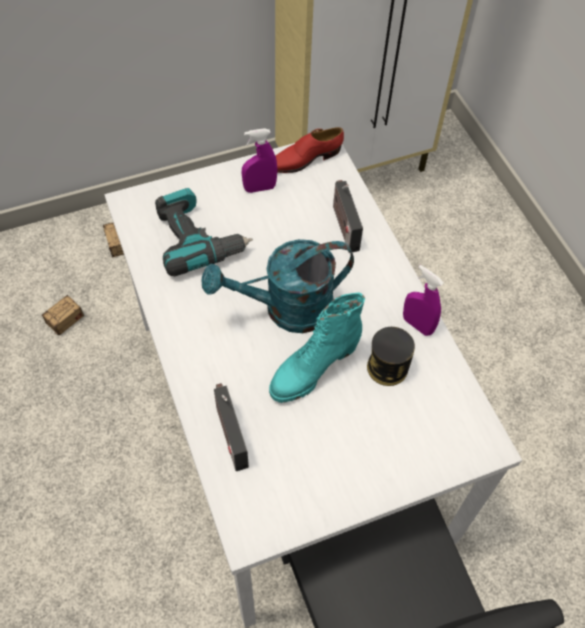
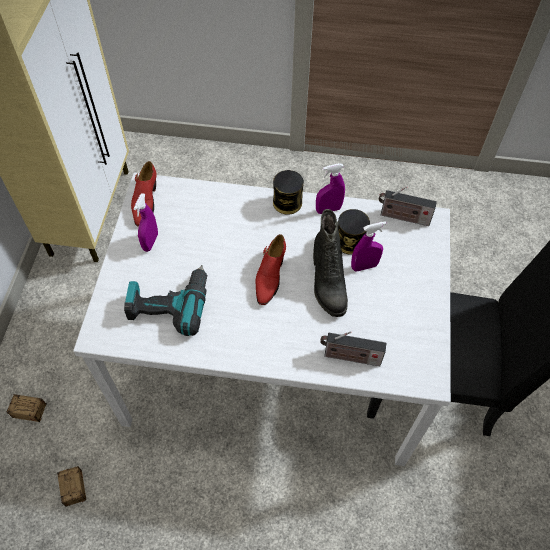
camera: 60 degrees left, 0 degrees up
turquoise watering can [202,239,354,333] -> red shoe [255,234,286,305]
turquoise boot [269,293,365,403] -> black boot [313,209,348,317]
radio [333,180,363,253] -> radio moved to [379,186,437,226]
none -> can [273,170,304,214]
none -> purple spray bottle [351,221,386,272]

